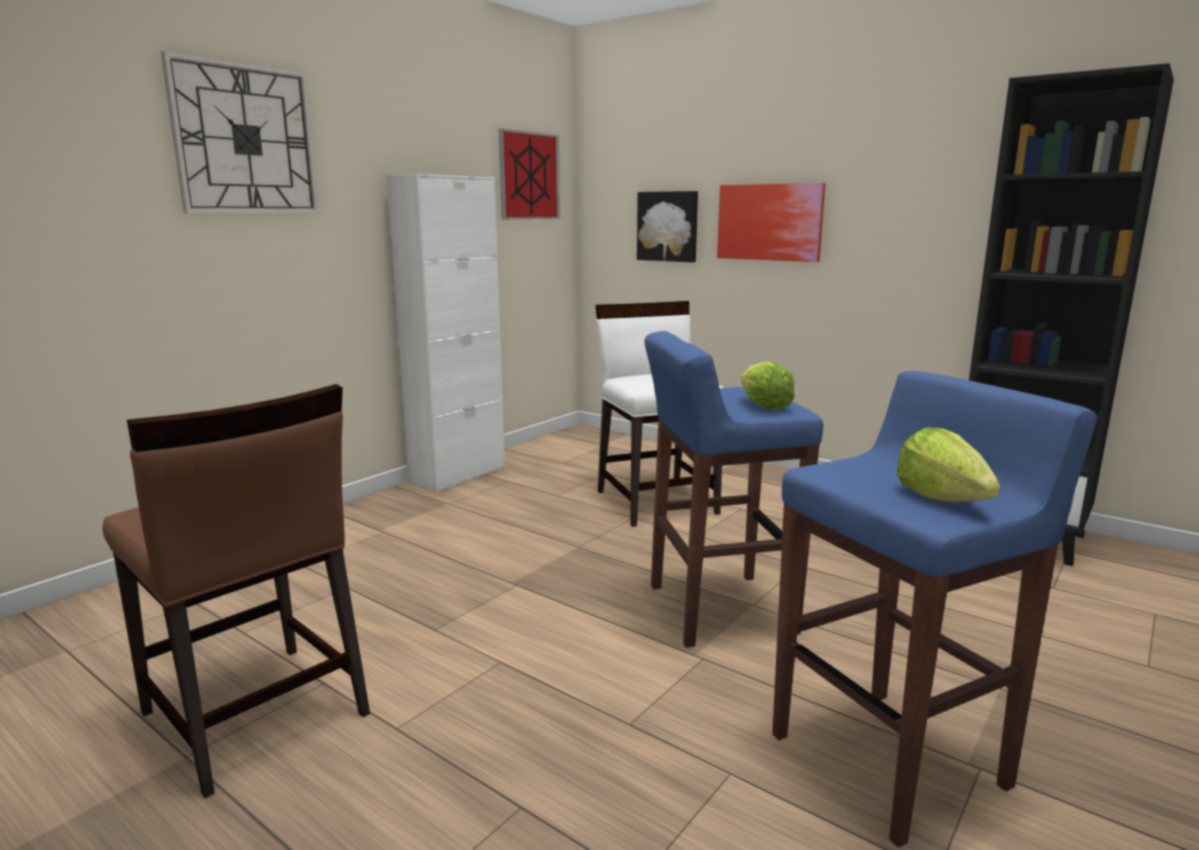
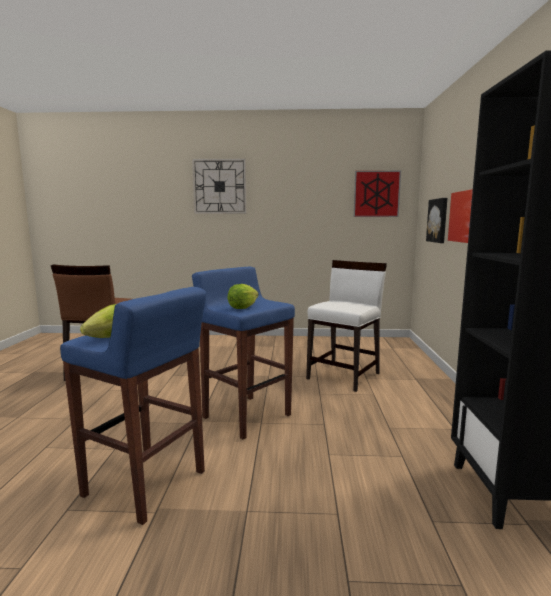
camera: 55 degrees right, 5 degrees down
white cabinet [386,174,505,493] -> none

